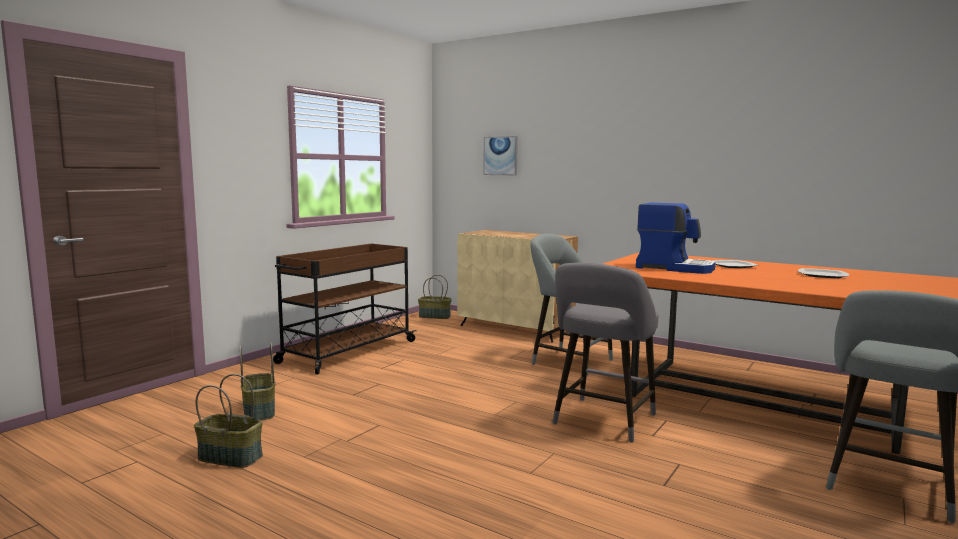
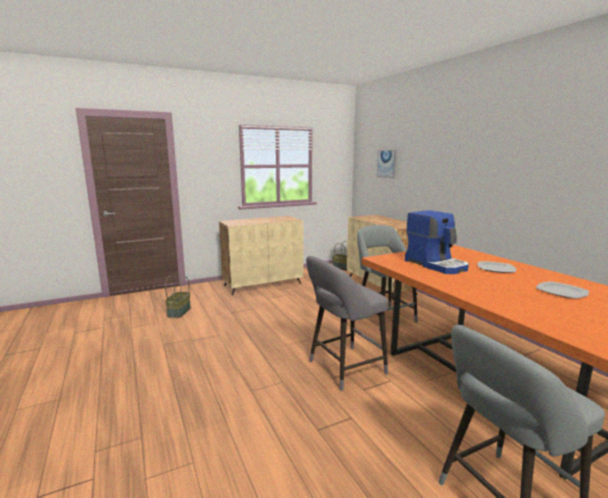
camera: 30 degrees right, 5 degrees up
basket [194,374,263,468] -> none
brown cart [273,244,417,375] -> beige cabinet [219,216,304,295]

